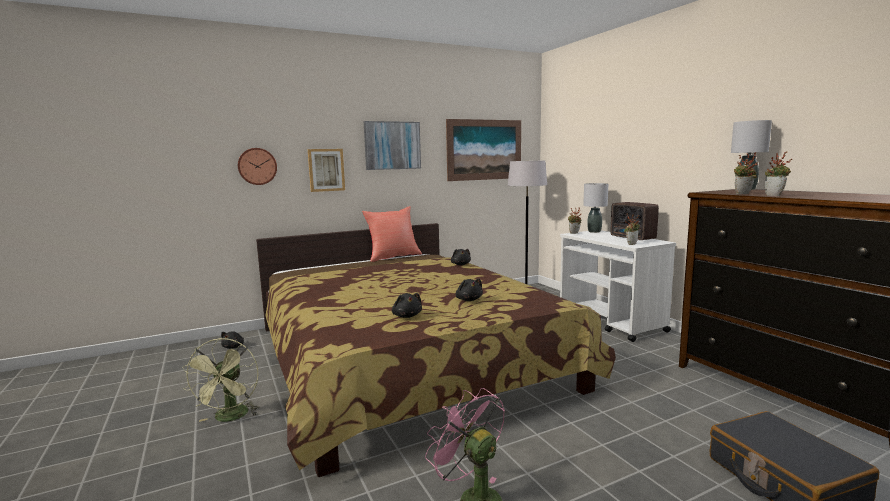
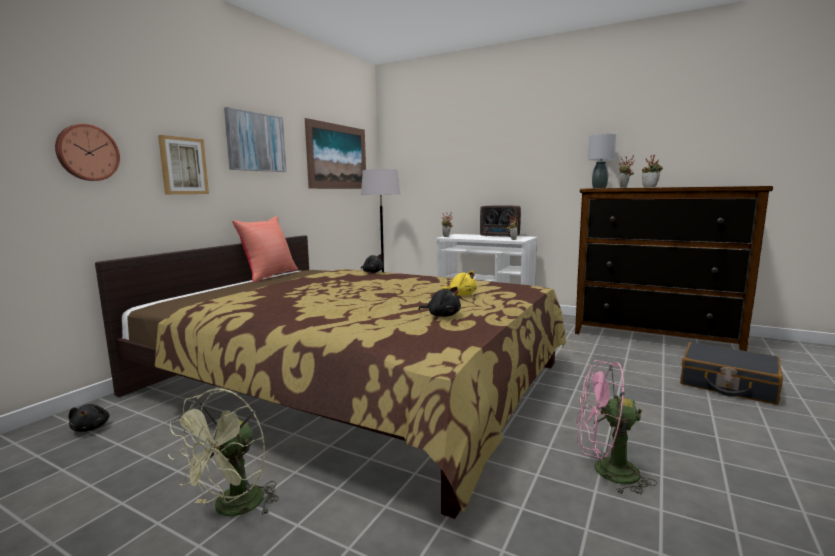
camera: 35 degrees left, 0 degrees up
green fan [182,338,259,422] -> green fan turned 60 degrees clockwise [168,389,279,516]
black plush toy [455,279,483,301] -> yellow plush toy [441,271,477,296]
grey table lamp [583,183,608,233] -> none

